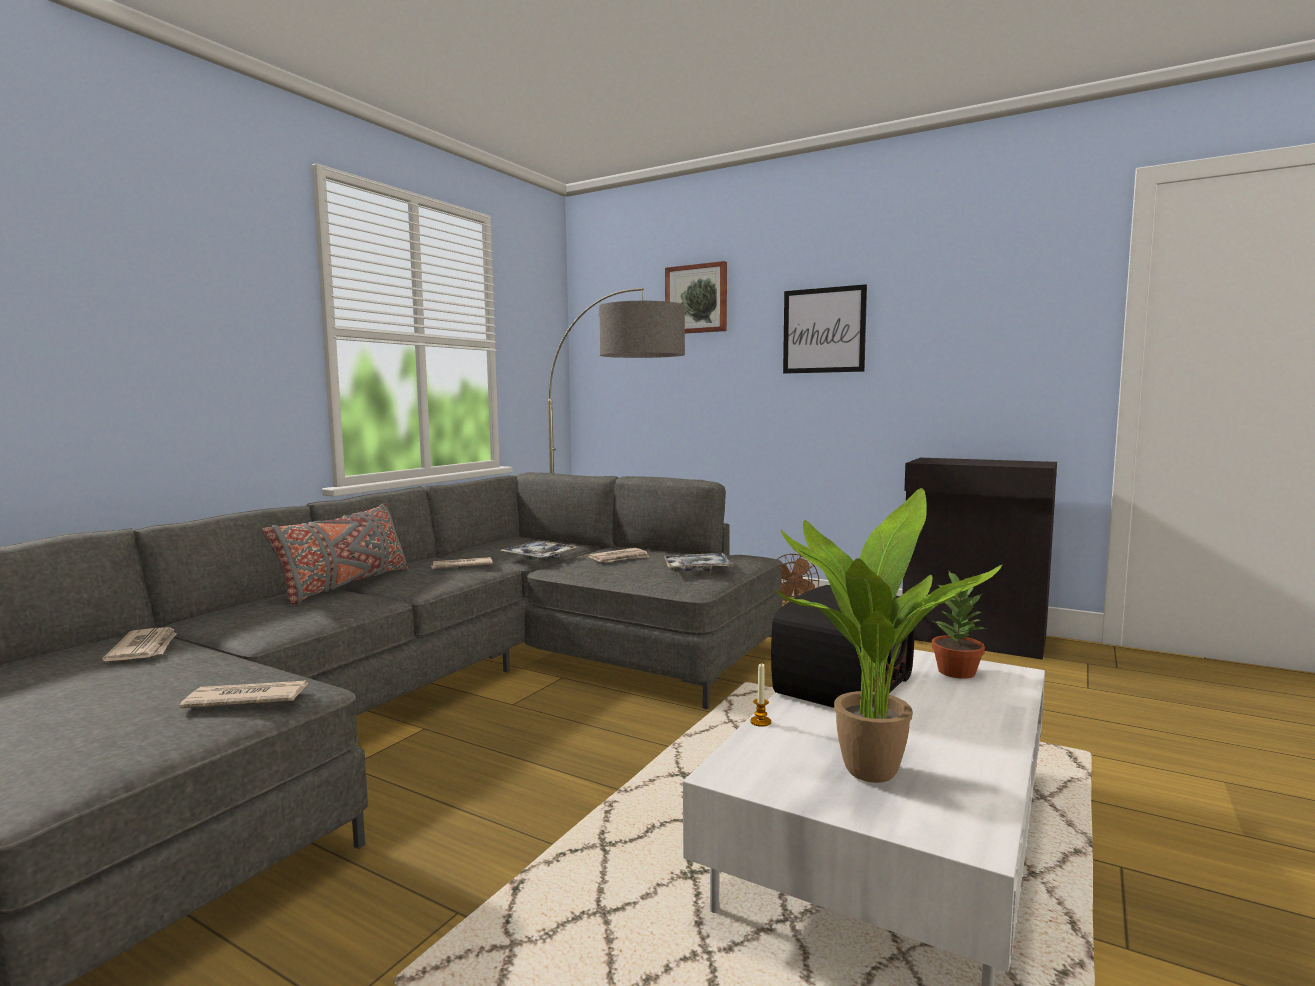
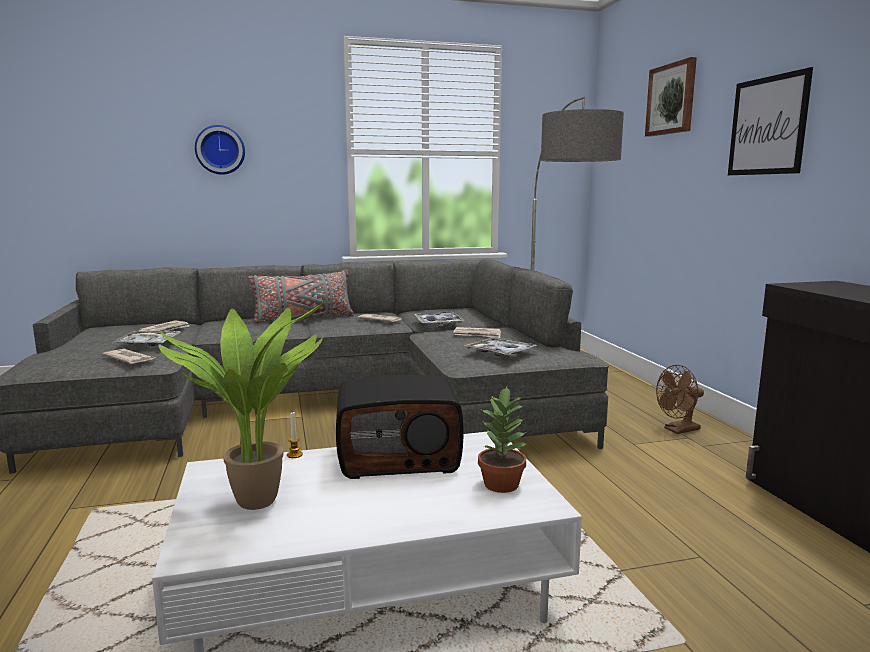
camera: 45 degrees right, 5 degrees up
none -> tray [112,331,181,346]
none -> wall clock [195,125,245,175]

